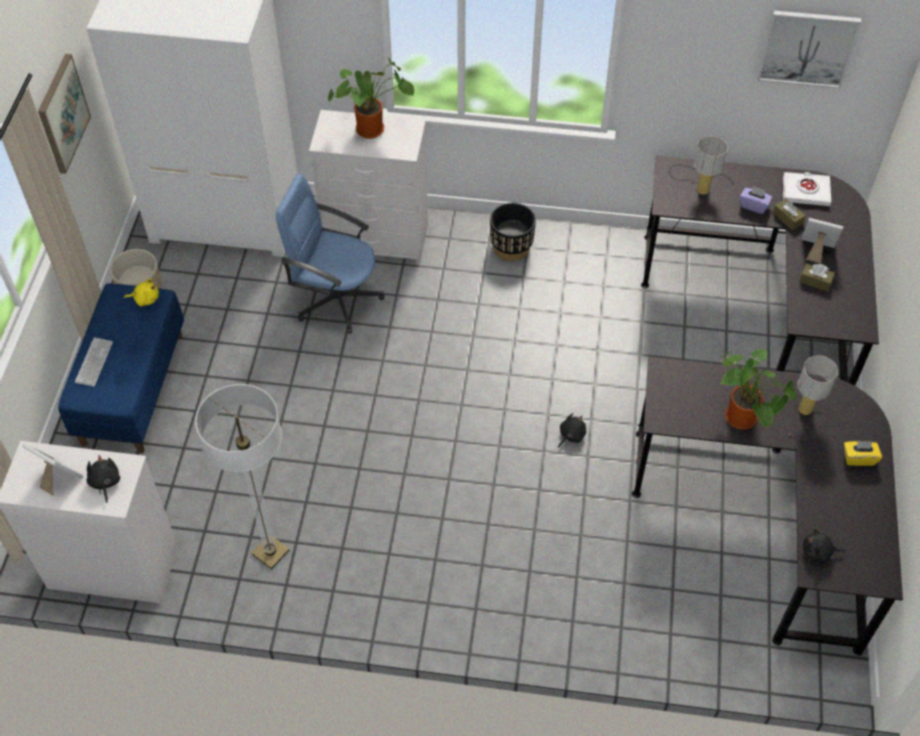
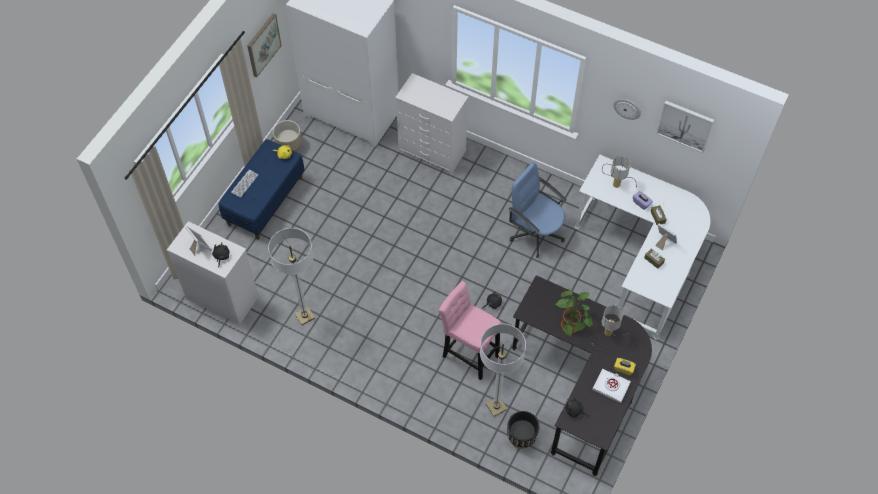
camera: 20 degrees right, 5 degrees up
blue office chair [276,174,385,334] -> blue office chair moved to [509,162,566,258]
potted plant [328,58,414,139] -> none
black planter [490,203,536,261] -> black planter moved to [507,411,539,449]
black desk [641,156,879,386] -> white desk [575,155,710,340]
white book [783,172,831,206] -> white book moved to [592,369,631,403]
none -> pink stool [438,281,501,380]
none -> floor lamp [480,324,526,417]
none -> wall clock [613,99,641,120]

